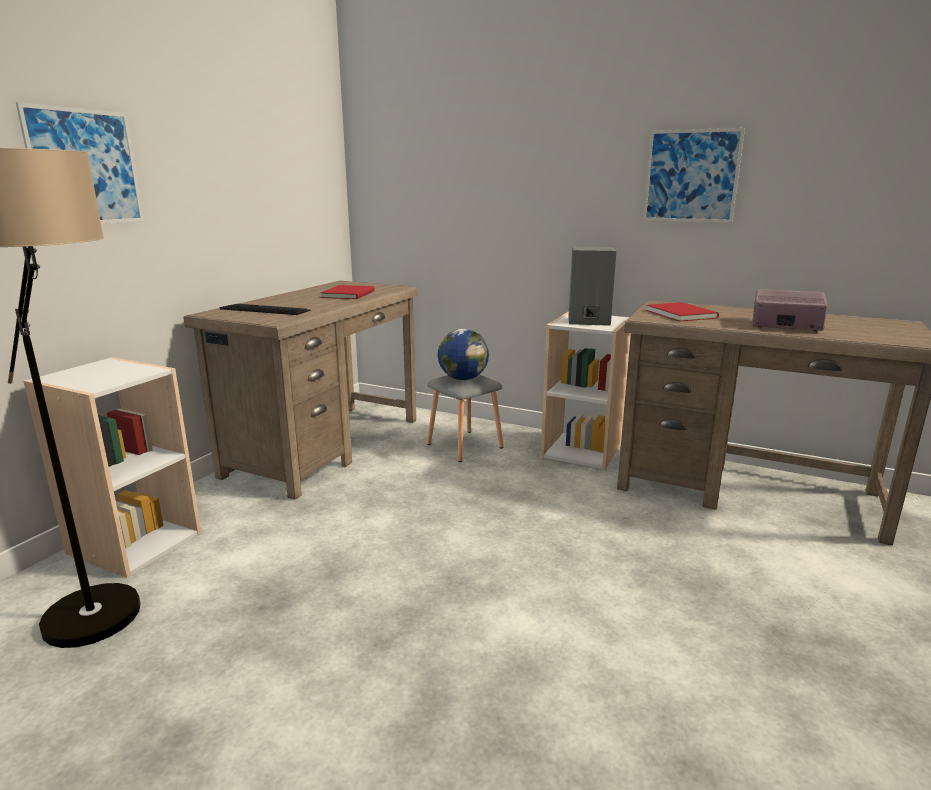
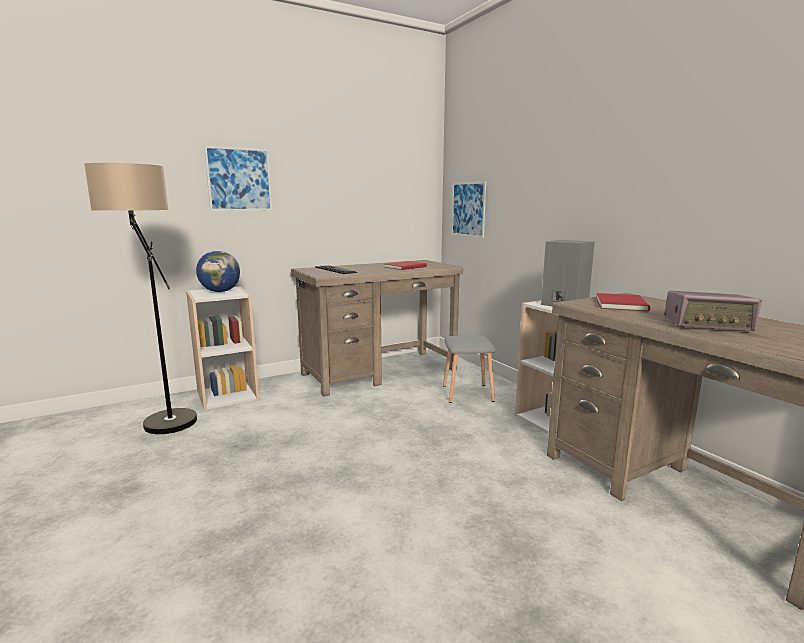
camera: 35 degrees right, 5 degrees down
globe [438,329,489,380] -> globe moved to [196,251,240,292]
picture [643,128,745,223] -> picture moved to [452,181,486,238]
radio [752,289,828,331] -> radio turned 135 degrees clockwise [664,291,762,331]

